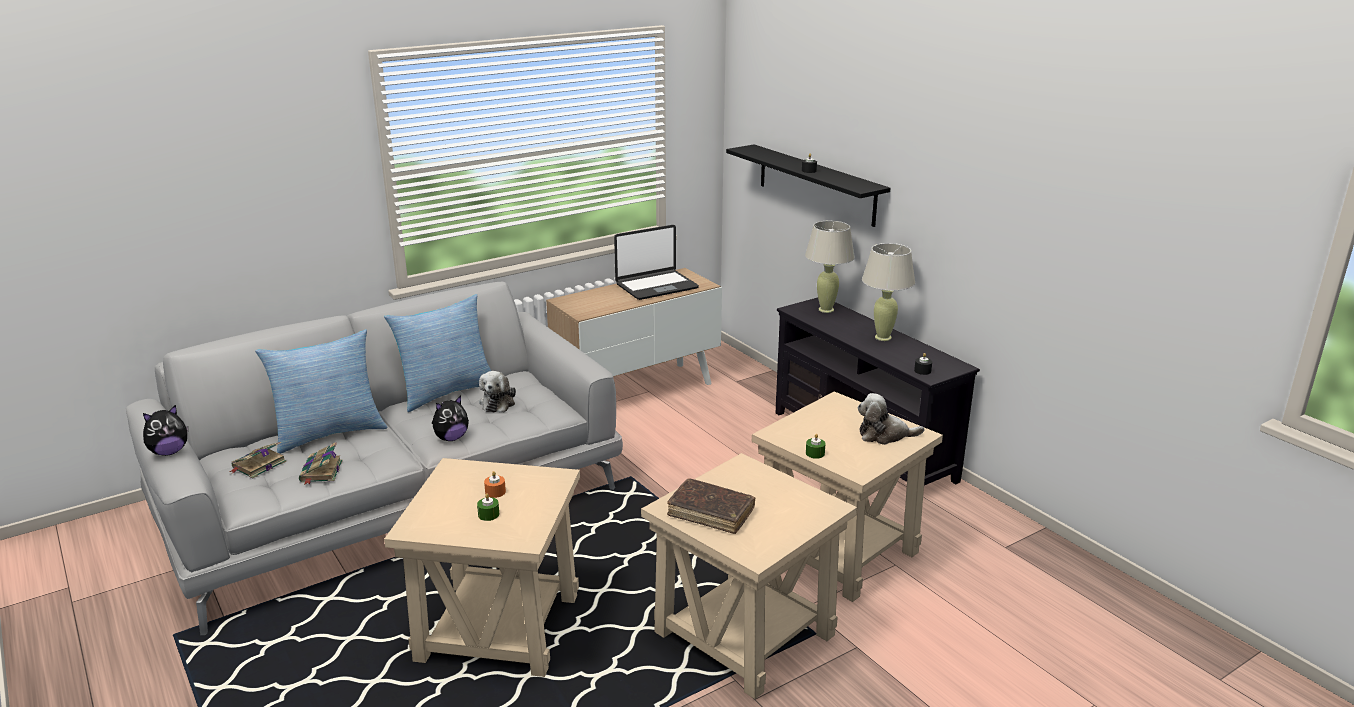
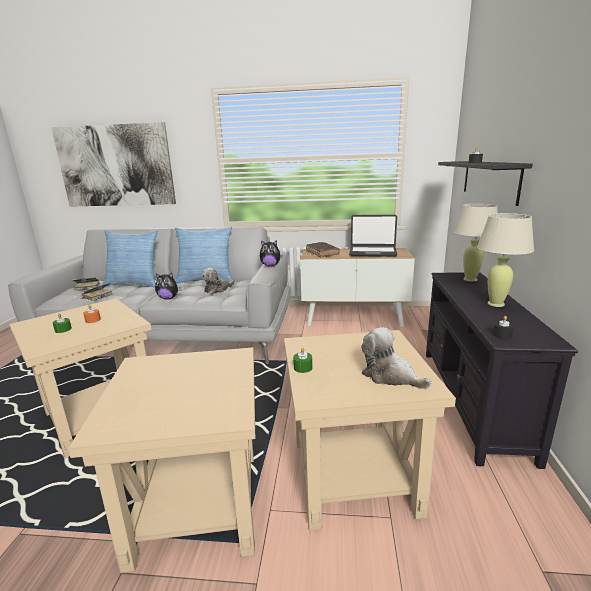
camera: 40 degrees right, 5 degrees down
plush toy [143,405,188,456] -> plush toy moved to [260,240,283,266]
brown book [667,478,755,534] -> brown book moved to [306,242,340,257]
none -> picture [51,122,176,207]

